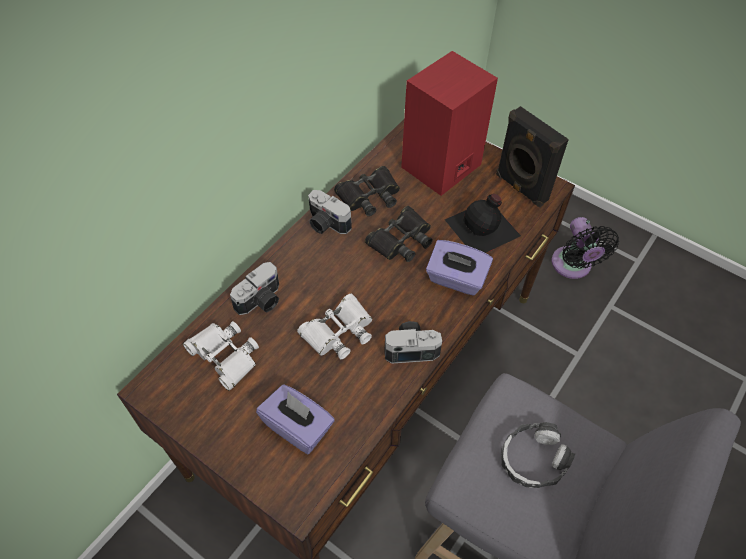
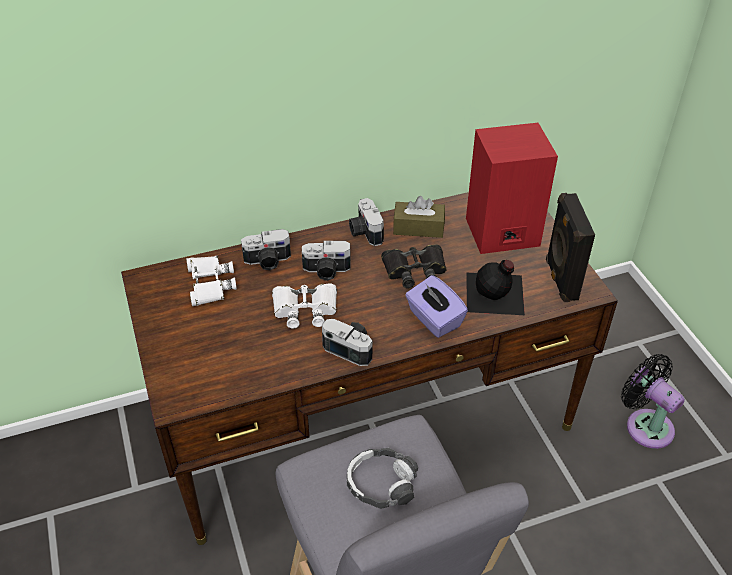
camera: 35 degrees right, 10 degrees down
purple tissue box [256,384,335,454] -> none
black binoculars [334,166,400,216] -> brown tissue box [393,196,445,238]
black fan [552,217,619,279] -> black fan turned 120 degrees clockwise [621,354,685,449]
none -> camera [302,241,351,281]

